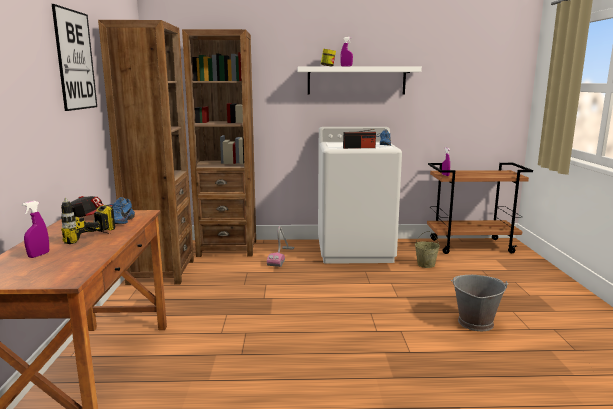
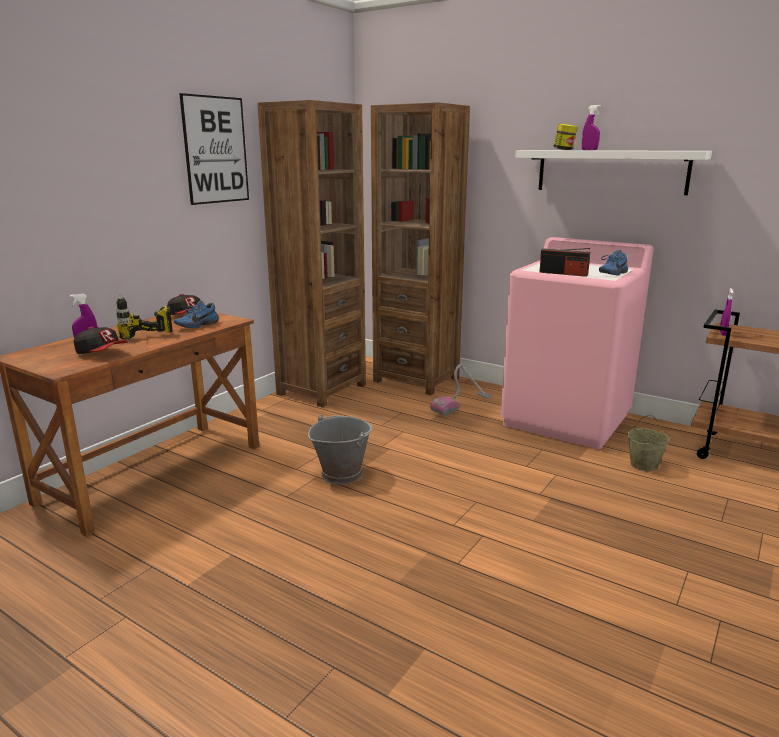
camera: 35 degrees right, 5 degrees up
white washing machine [318,127,402,264] -> pink washing machine [501,237,654,449]
grey bucket [451,275,508,331] -> grey bucket moved to [308,414,373,485]
none -> cap [74,327,128,354]

